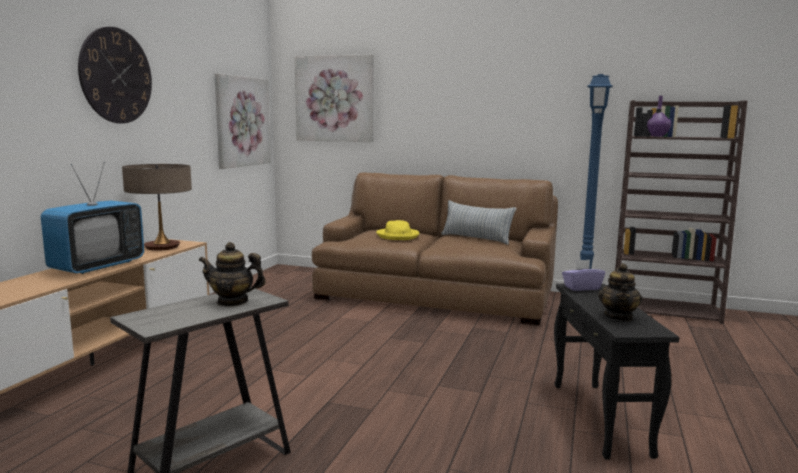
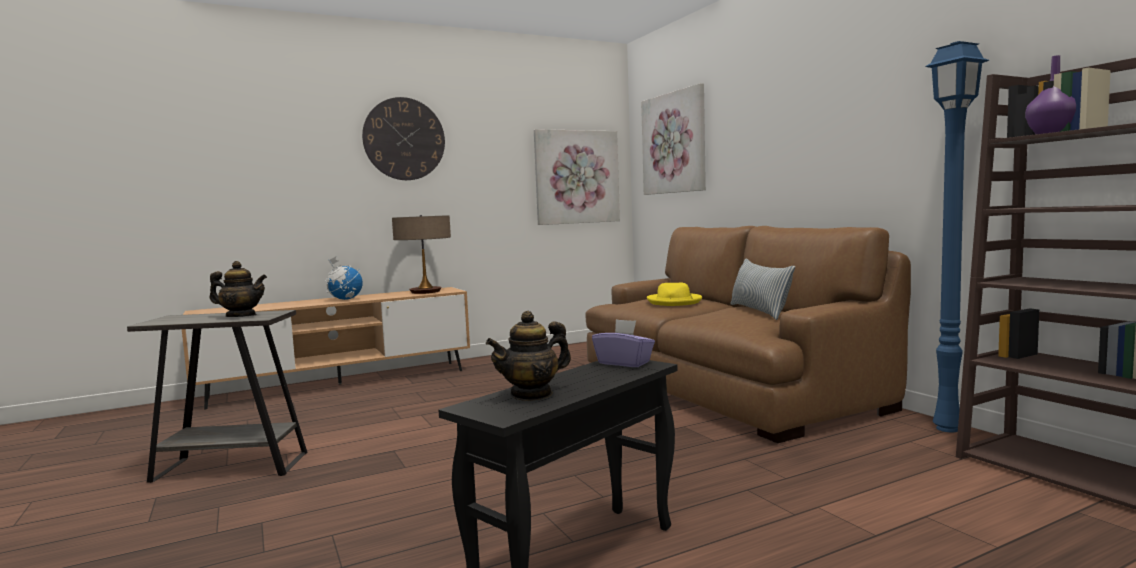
camera: 45 degrees right, 5 degrees down
television [41,162,144,274] -> globe [326,257,363,300]
teapot [198,242,266,307] -> teapot turned 135 degrees clockwise [209,261,267,317]

